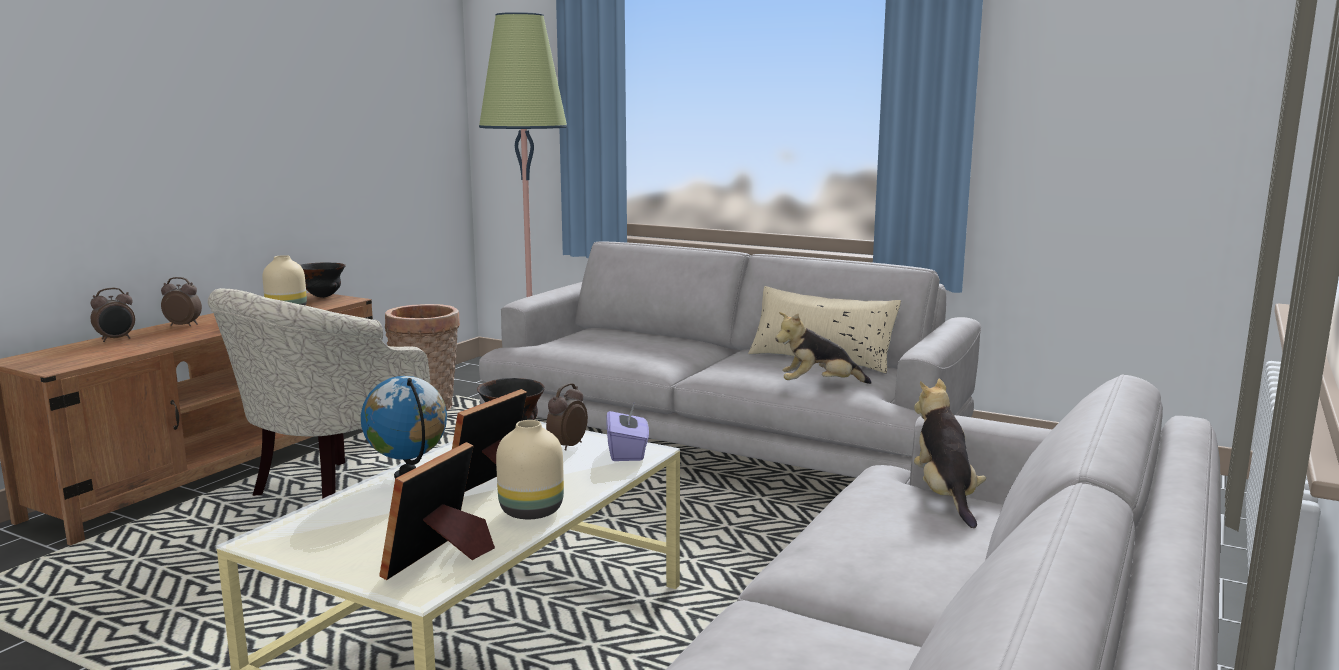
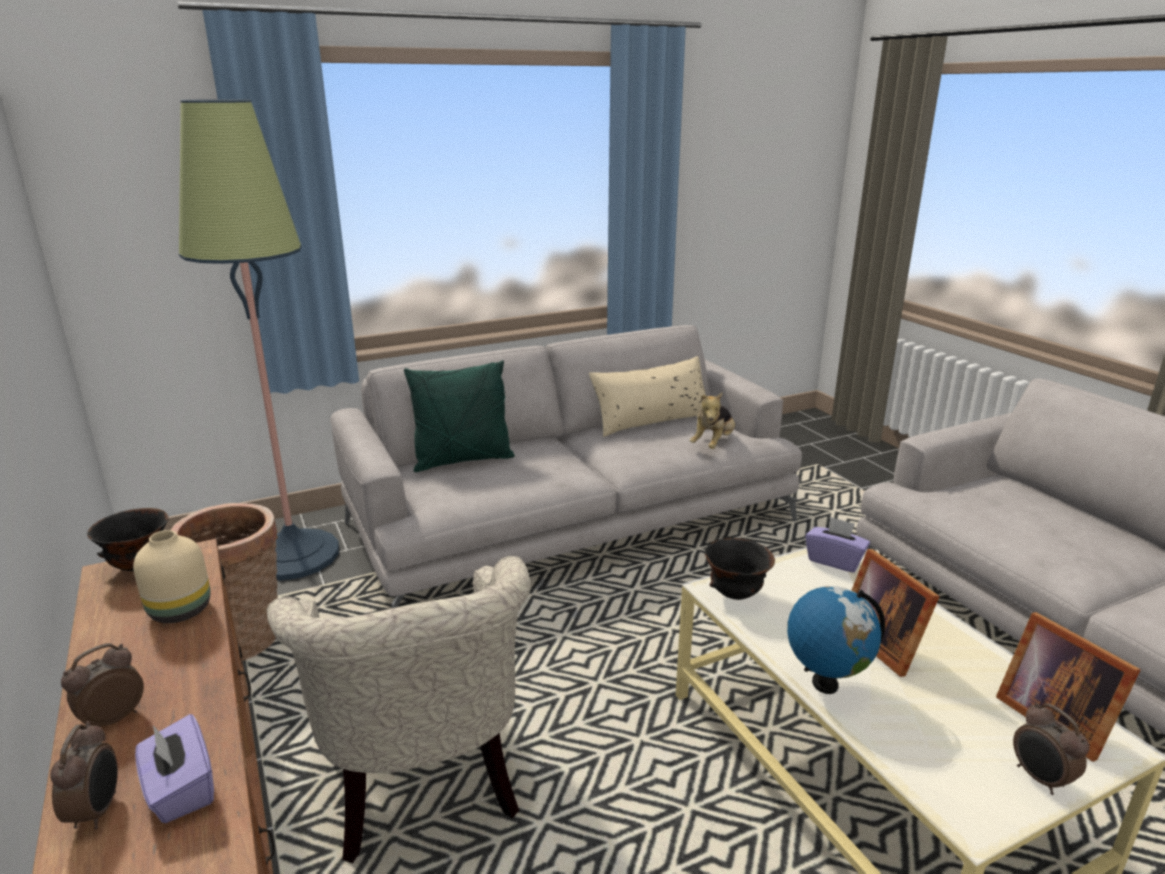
camera: 55 degrees left, 10 degrees up
beige vase [496,420,564,519] -> none
alarm clock [546,383,588,451] -> alarm clock moved to [1013,702,1089,795]
plush toy [914,378,986,528] -> none
none -> purple tissue box [135,714,214,823]
none -> green pillow [404,360,515,472]

